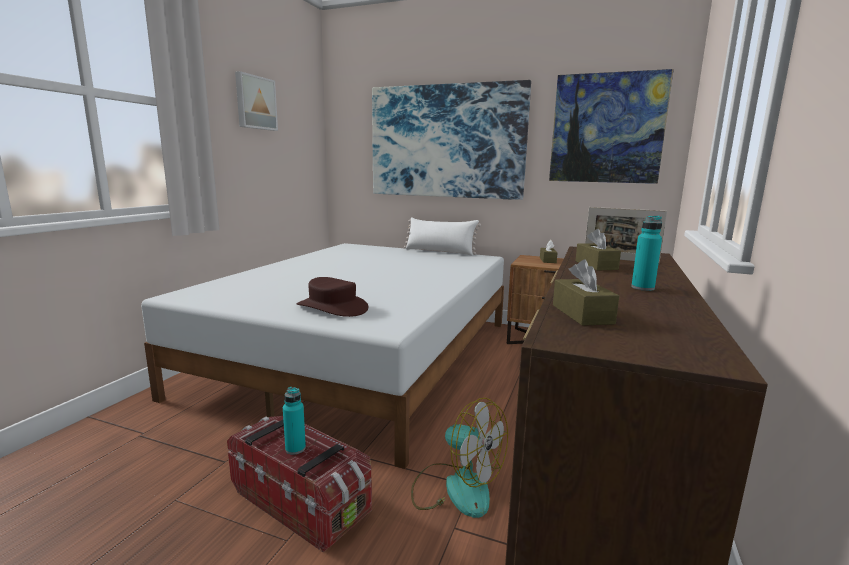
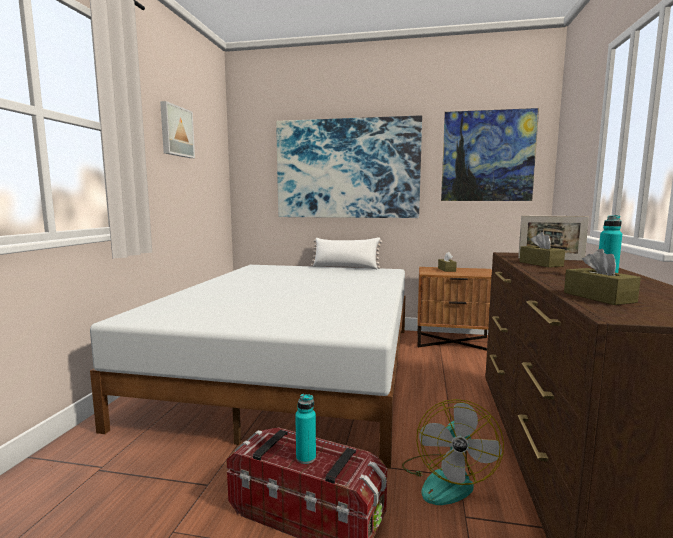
camera: 10 degrees left, 5 degrees down
brown hat [296,277,369,317] -> none
fan [411,398,508,518] -> fan turned 75 degrees clockwise [402,399,504,505]

